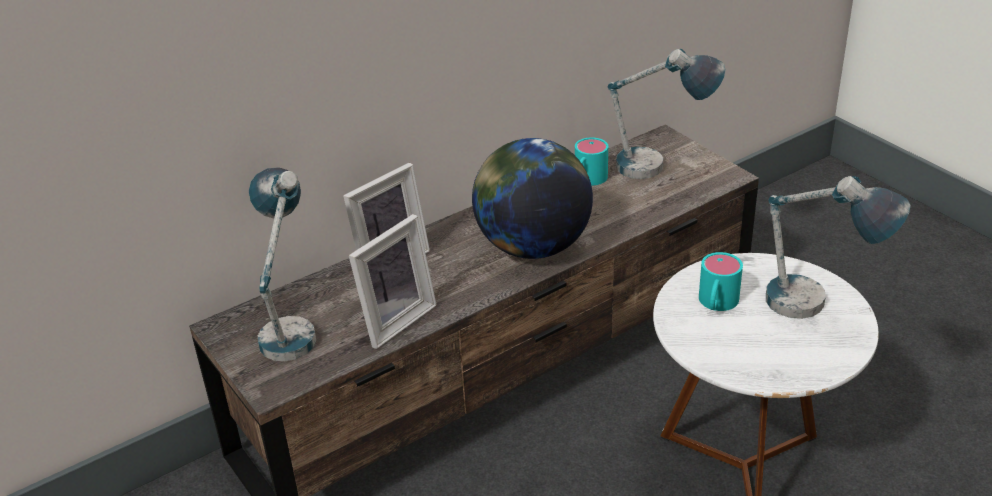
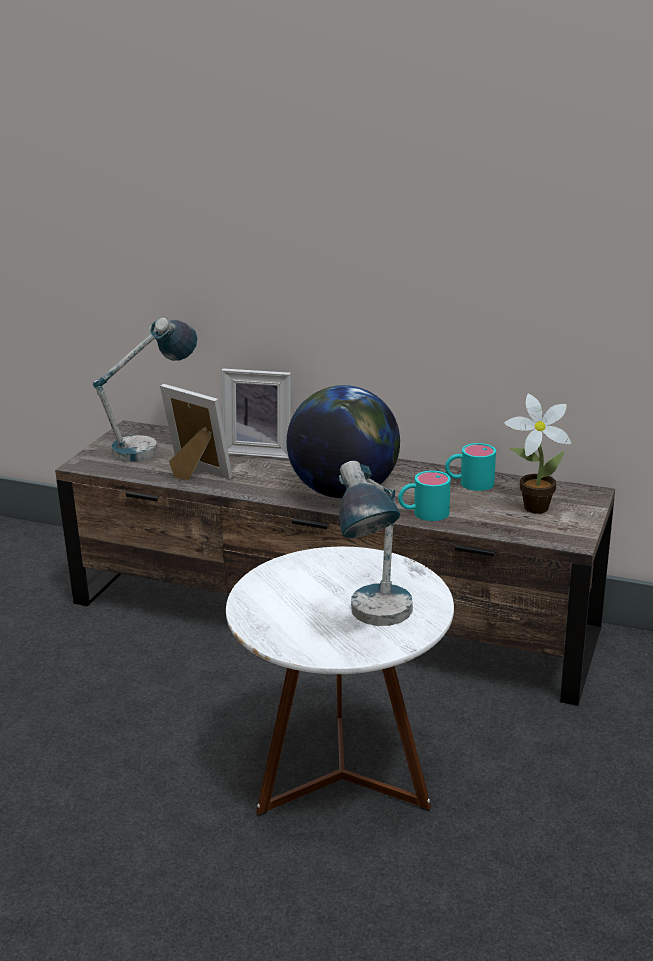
camera: 55 degrees right, 10 degrees down
picture frame [349,214,437,349] -> picture frame turned 150 degrees counterclockwise [160,384,232,480]
table lamp [607,49,725,179] -> potted plant [504,394,572,514]
turquoise mug [699,252,743,311] -> turquoise mug moved to [398,471,451,521]

